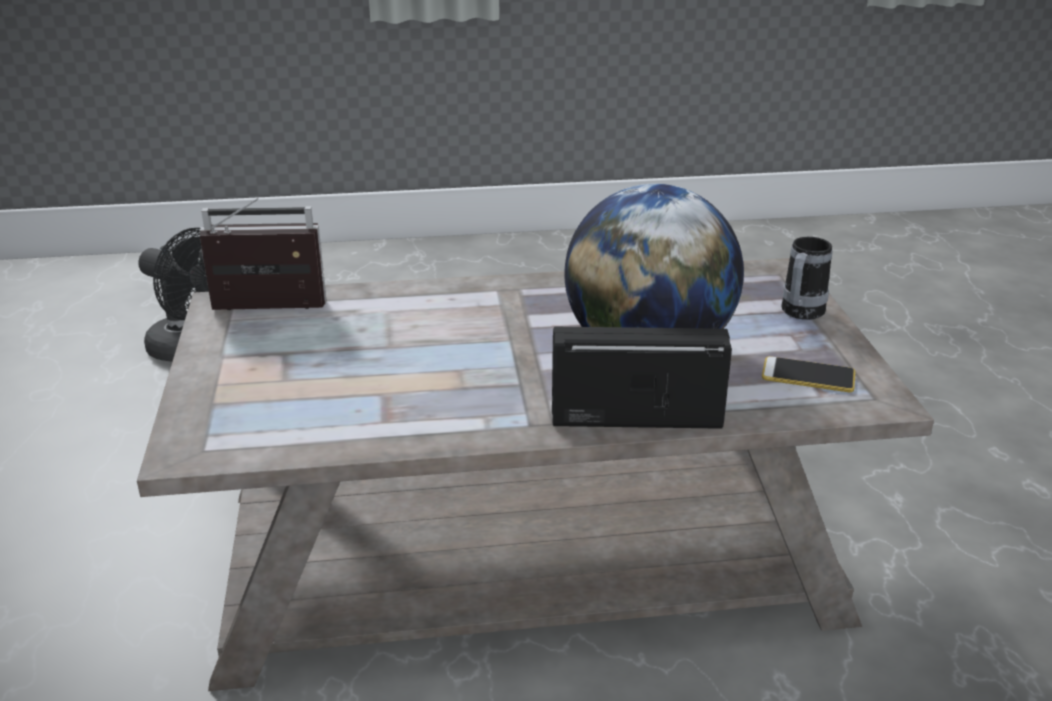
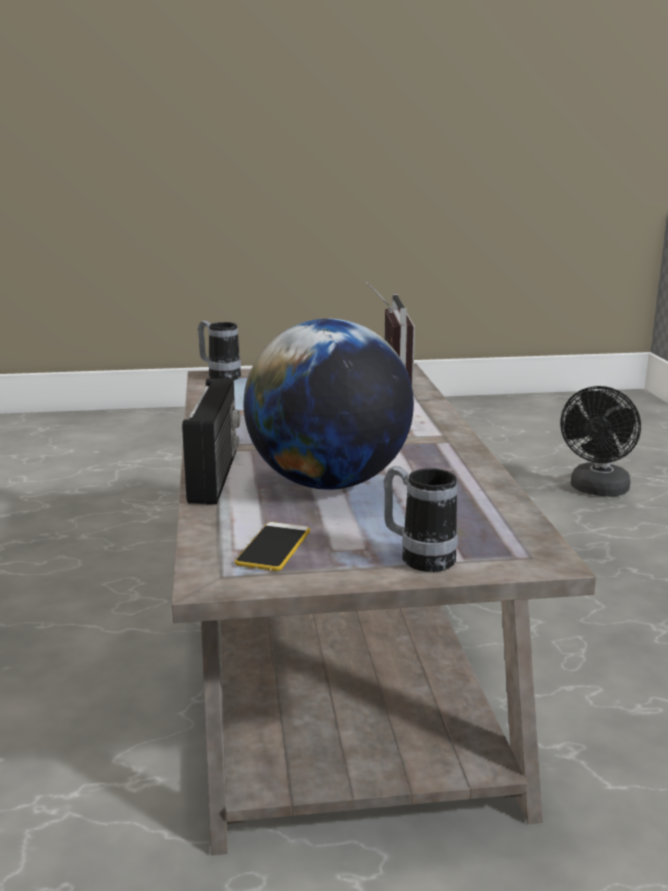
camera: 90 degrees right, 10 degrees down
none -> mug [198,320,241,380]

